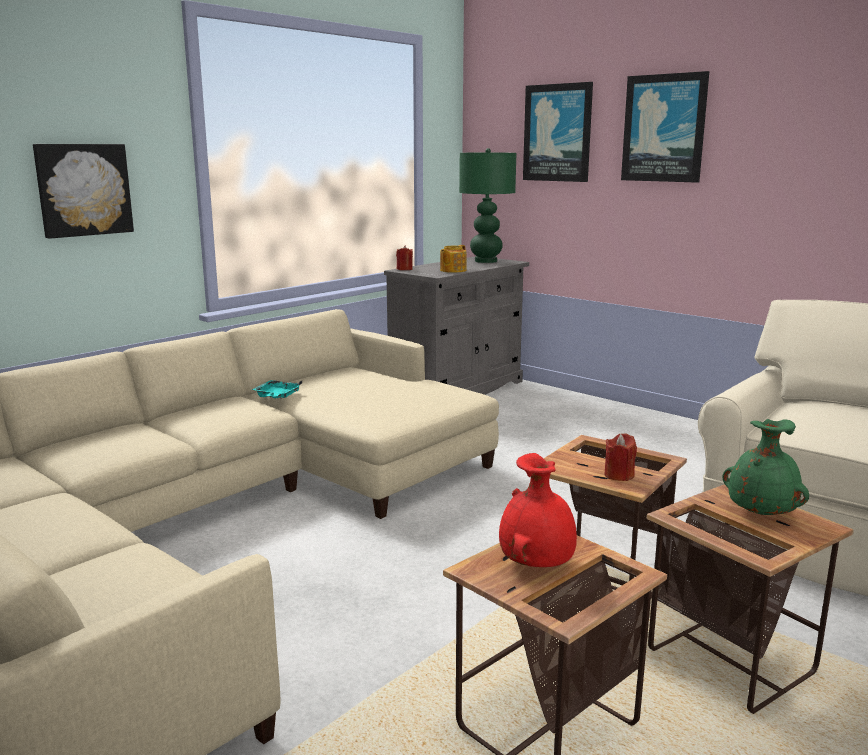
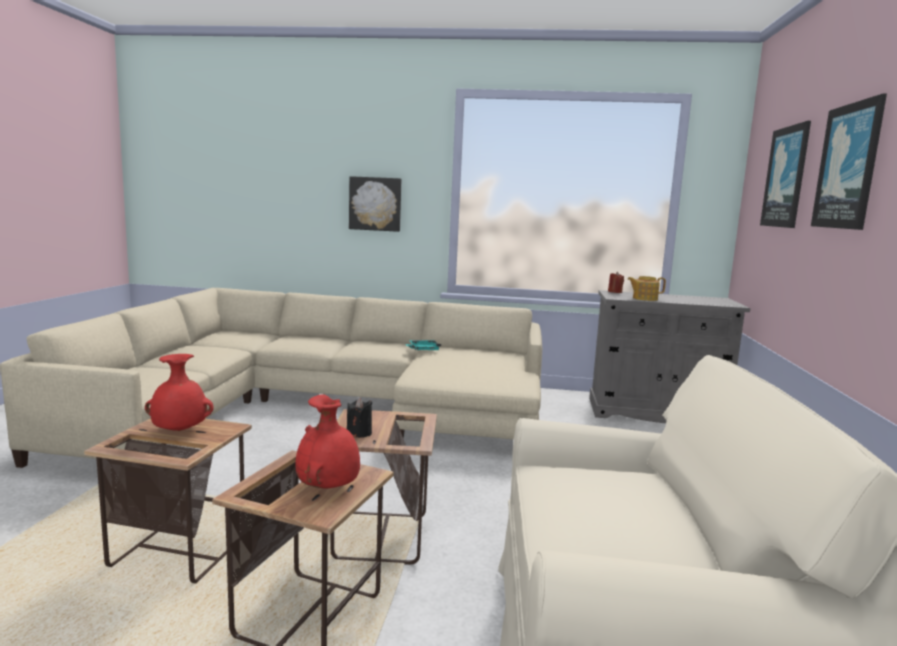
camera: 55 degrees right, 5 degrees down
green table lamp [459,148,516,263] -> none
red candle [604,433,637,481] -> black candle [347,398,372,438]
green vase [723,419,809,515] -> red vase [295,394,360,489]

